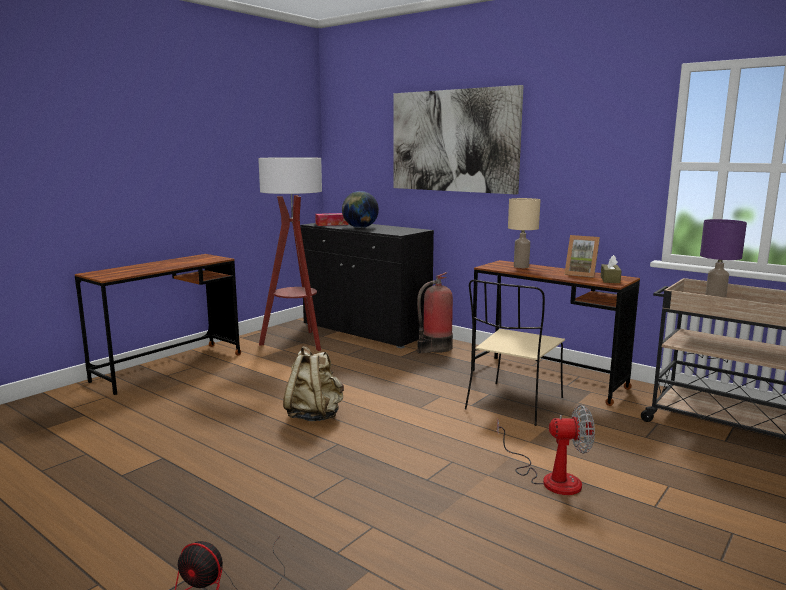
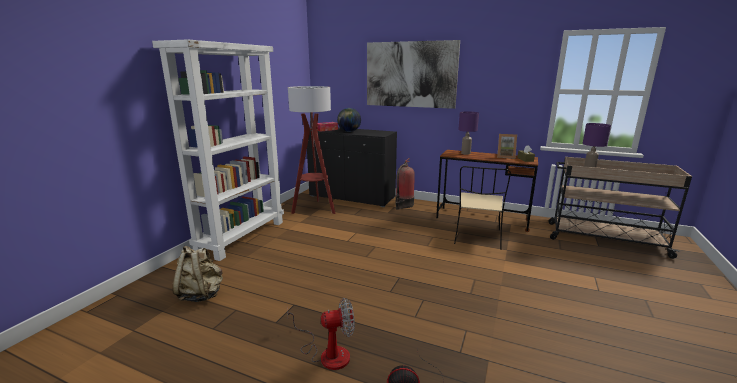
camera: 15 degrees left, 5 degrees up
brown desk [75,254,241,395] -> white bookcase [152,39,284,261]
beige backpack [283,346,344,421] -> beige backpack moved to [172,246,223,302]
fan [497,405,595,495] -> fan moved to [287,298,355,370]
beige table lamp [508,198,540,268] -> purple table lamp [458,111,479,155]

